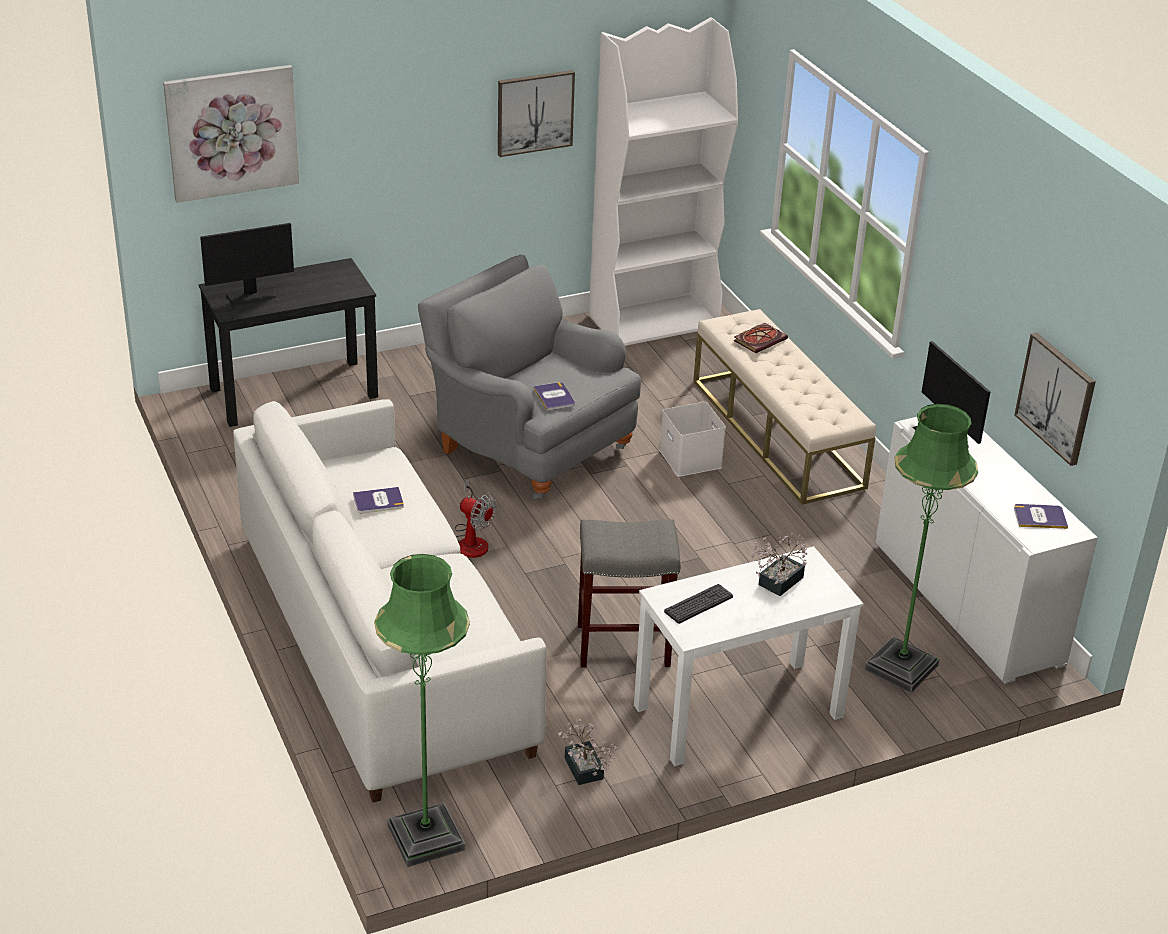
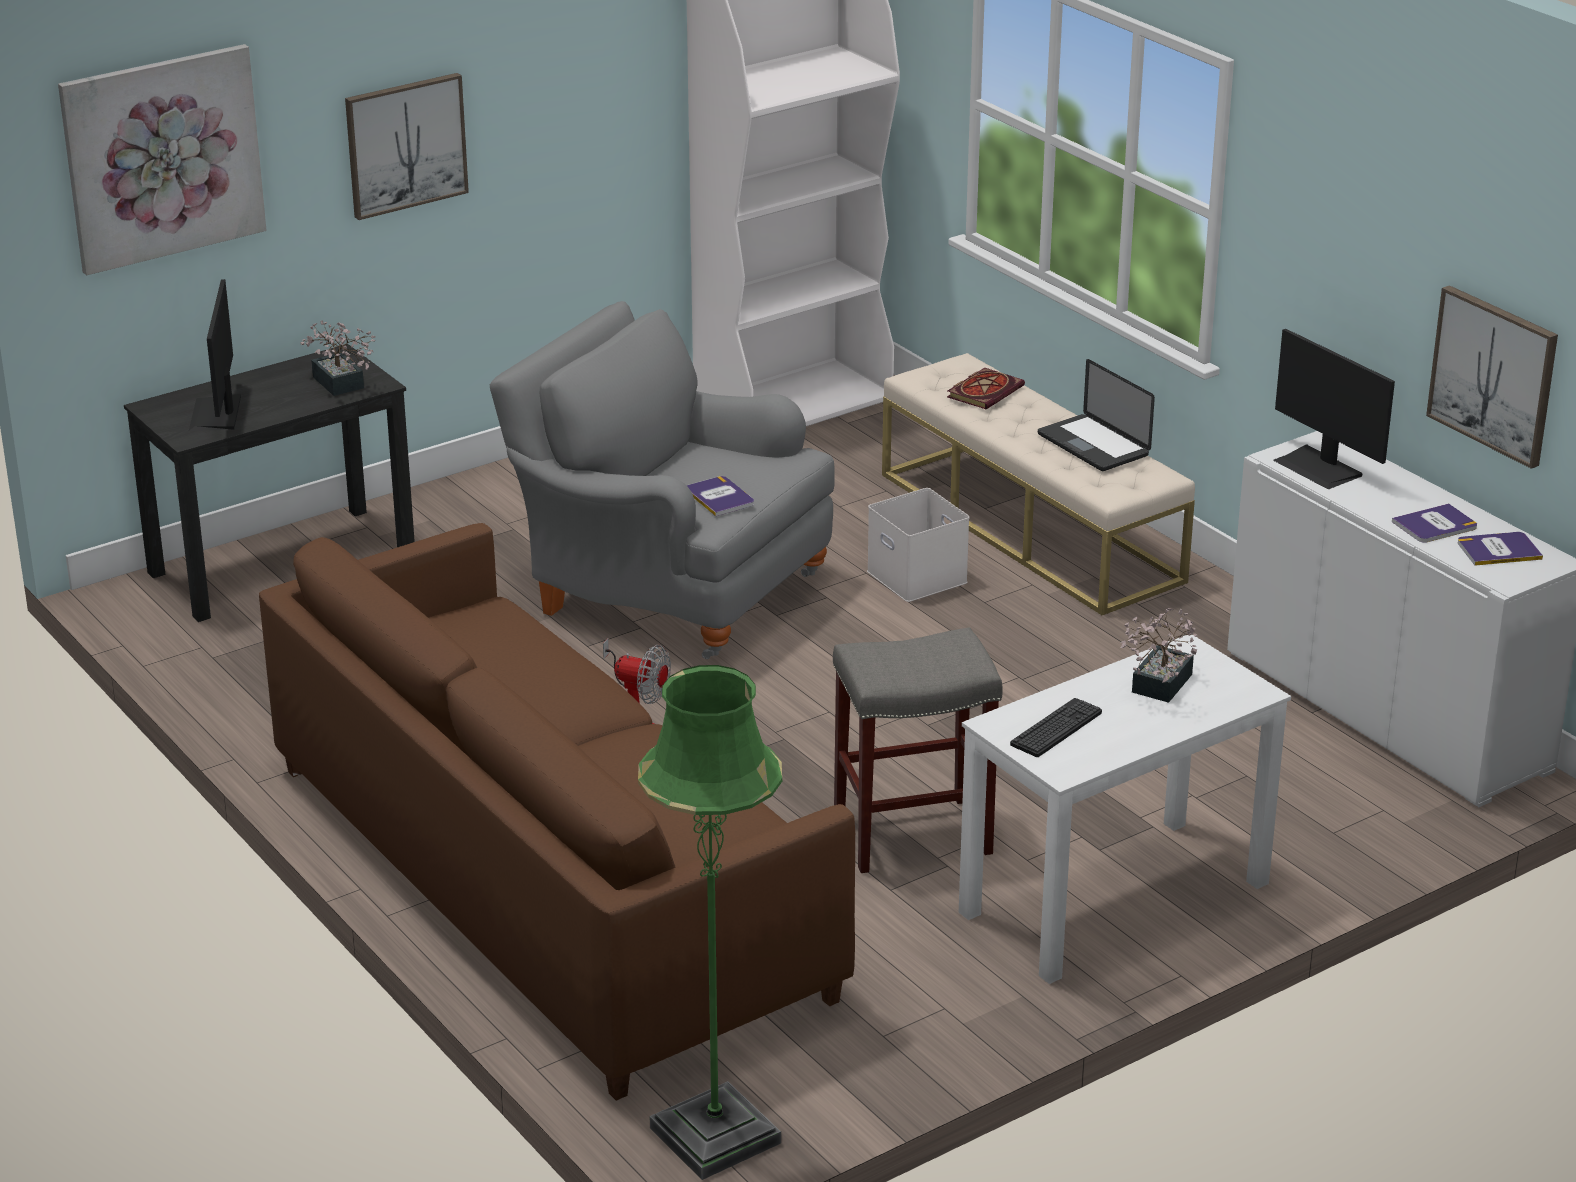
camera: 10 degrees left, 5 degrees down
monitor [200,223,294,310] -> monitor turned 120 degrees clockwise [189,279,241,431]
white sofa [233,399,547,803] -> brown sofa [259,523,855,1101]
book [353,487,404,513] -> book moved to [1392,504,1477,543]
picture [498,70,575,157] -> picture moved to [345,73,469,220]
potted plant [558,719,618,785] -> potted plant moved to [300,321,376,396]
green floor lamp [864,404,978,693] -> none
none -> laptop [1038,359,1155,471]

